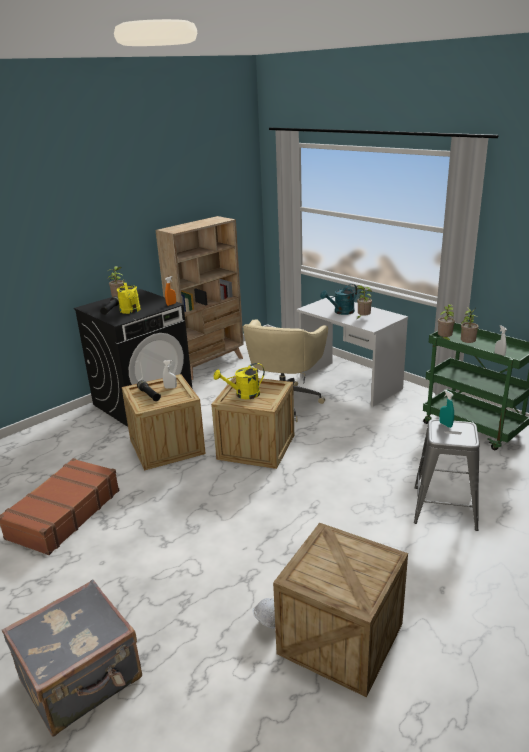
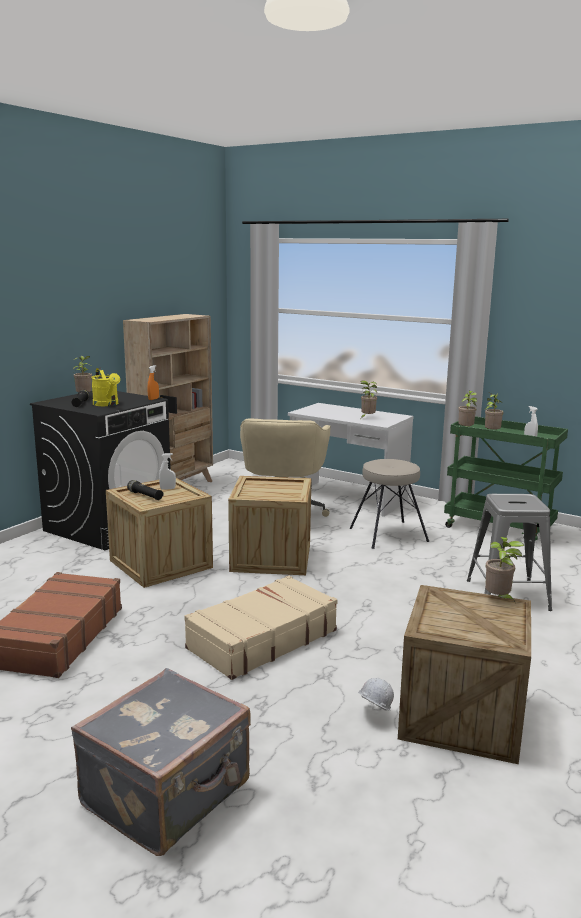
camera: 15 degrees left, 10 degrees down
yellow watering can [214,363,265,399] -> none
turquoise watering can [320,284,357,315] -> none
turquoise spray bottle [439,390,454,428] -> none
none -> beige suitcase [184,576,337,680]
none -> beige stool [350,459,429,549]
none -> potted plant [485,537,524,602]

